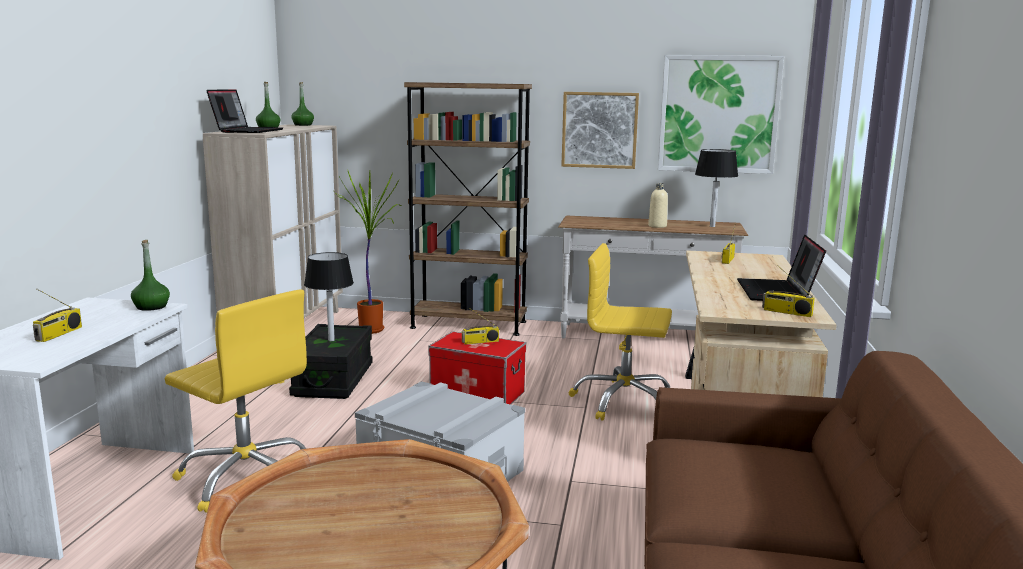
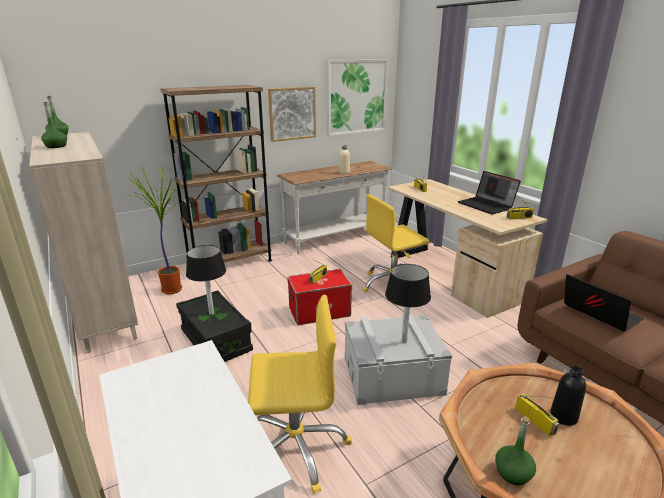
camera: 40 degrees left, 10 degrees up
radio [33,289,82,342] -> radio moved to [515,393,559,436]
green bottle [131,240,170,311] -> green bottle moved to [495,416,536,485]
laptop [207,89,283,133] -> laptop moved to [564,274,644,332]
black table lamp [695,149,738,227] -> black table lamp moved to [385,264,431,343]
none -> black bottle [550,366,586,426]

